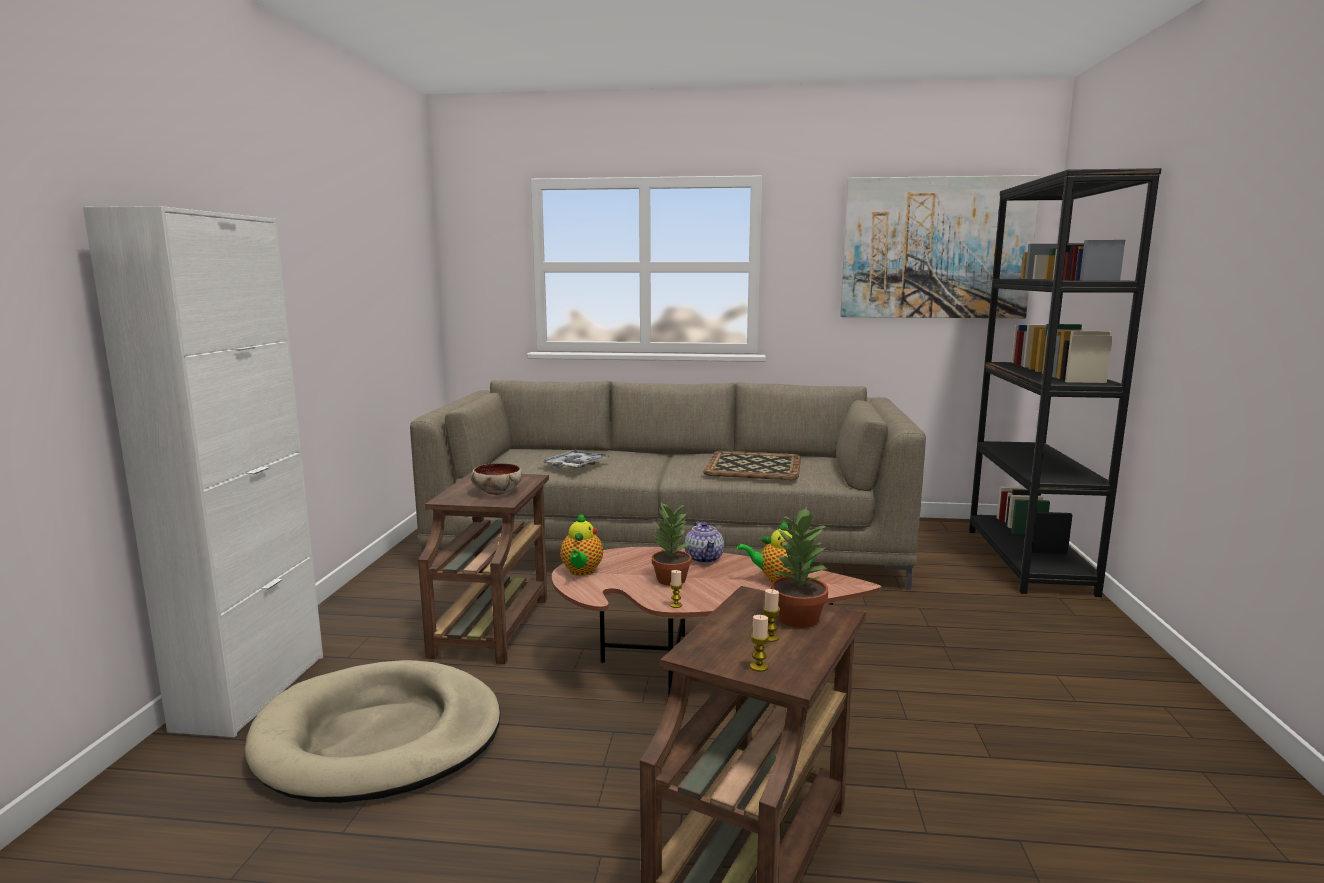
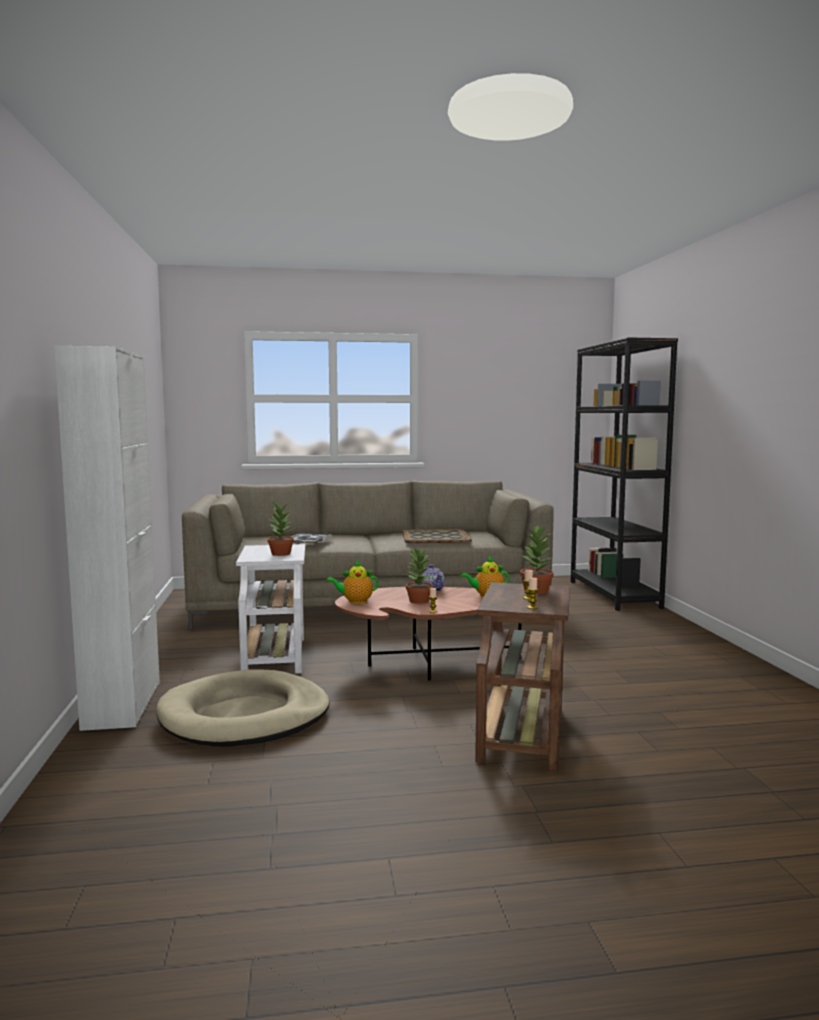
camera: 15 degrees left, 5 degrees down
brown side table [418,472,549,664] -> white side table [236,544,305,674]
bowl [471,463,522,495] -> potted plant [268,503,294,556]
teapot [560,513,603,576] -> teapot turned 90 degrees clockwise [326,561,379,604]
picture [840,175,1041,318] -> none

